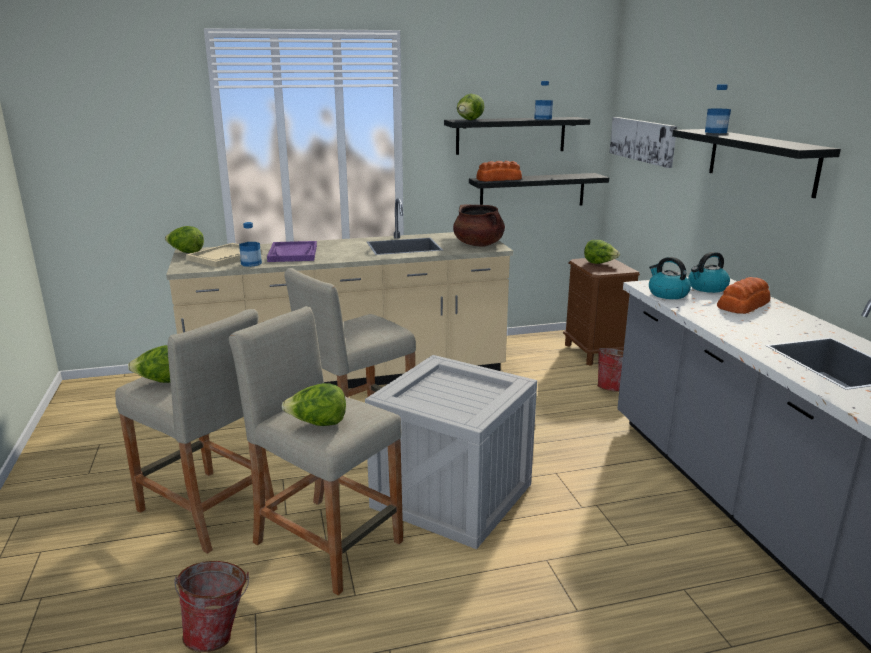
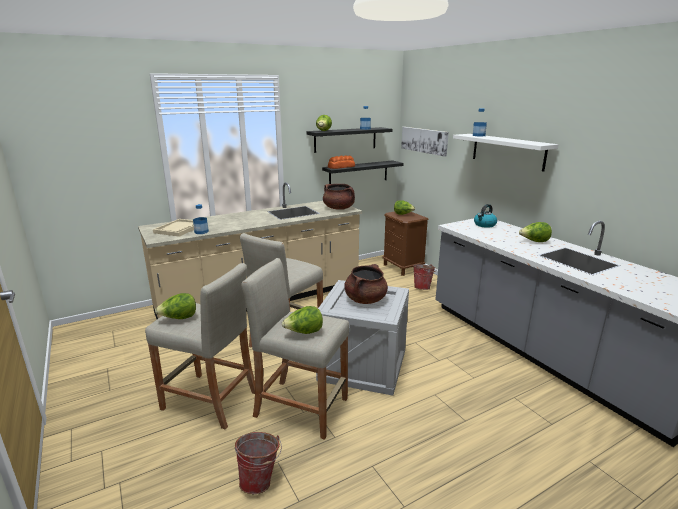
camera: 15 degrees left, 0 degrees up
lettuce [165,226,204,253] -> lettuce moved to [519,222,552,242]
purple tray [267,241,317,262] -> none
kettle [649,257,691,299] -> none
black shelf [672,129,841,198] -> white shelf [453,134,559,172]
bread [717,277,770,314] -> none
none -> brown cooking pot [344,264,388,304]

